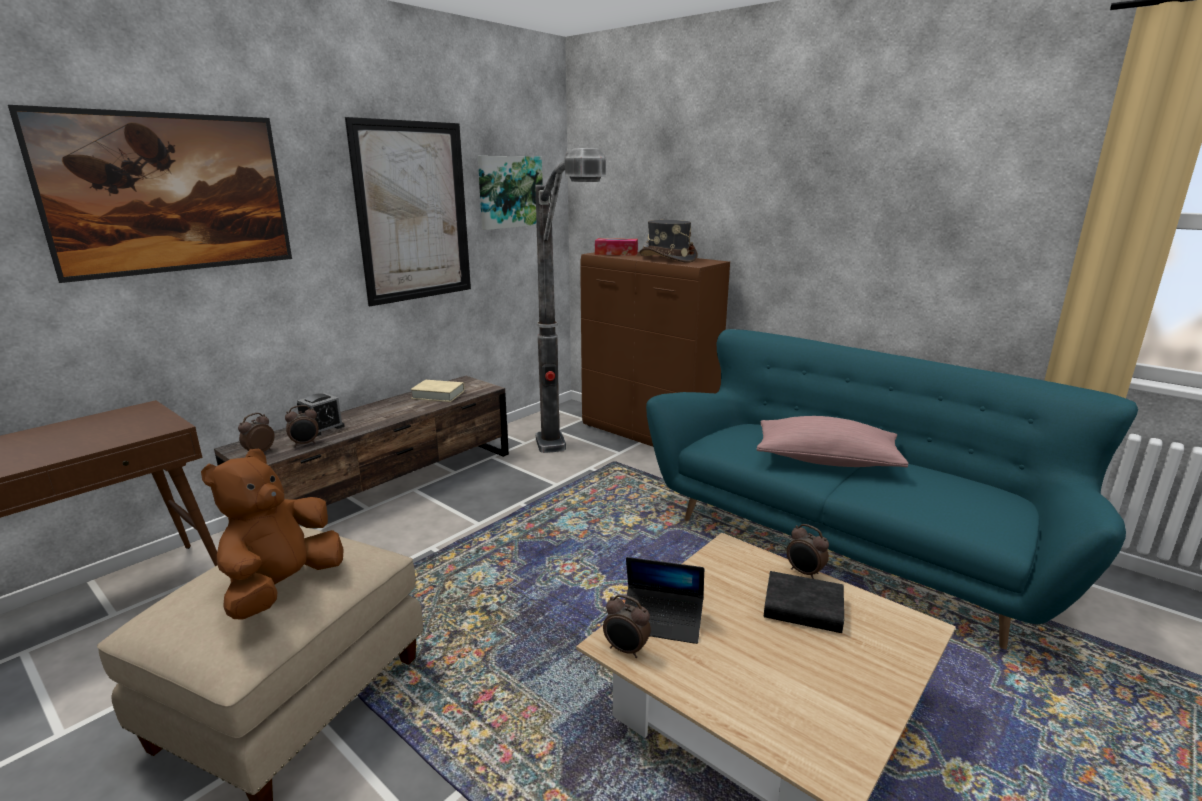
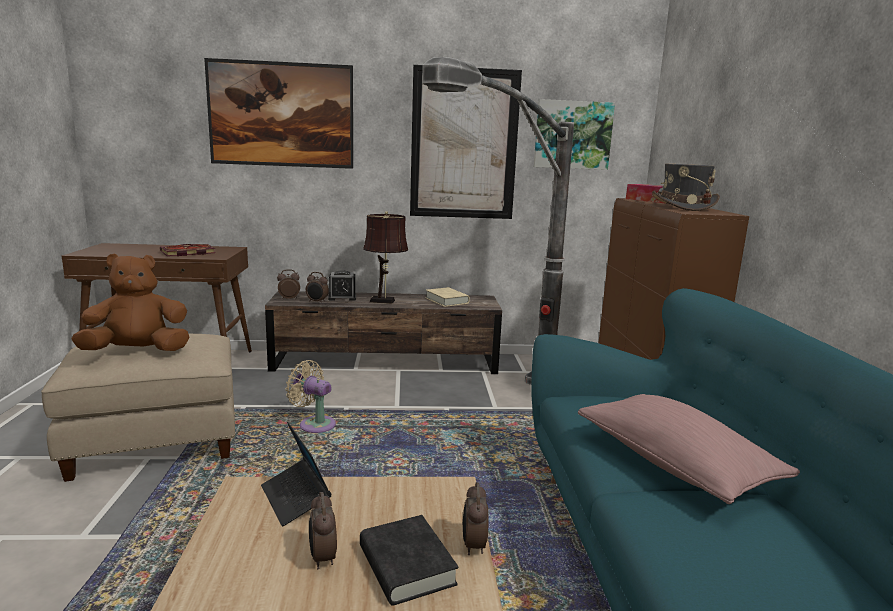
camera: 45 degrees right, 5 degrees down
alarm clock [603,594,651,658] -> alarm clock moved to [309,492,337,569]
none -> book [160,244,215,256]
none -> beige fan [285,360,336,433]
none -> brown table lamp [363,211,408,304]

